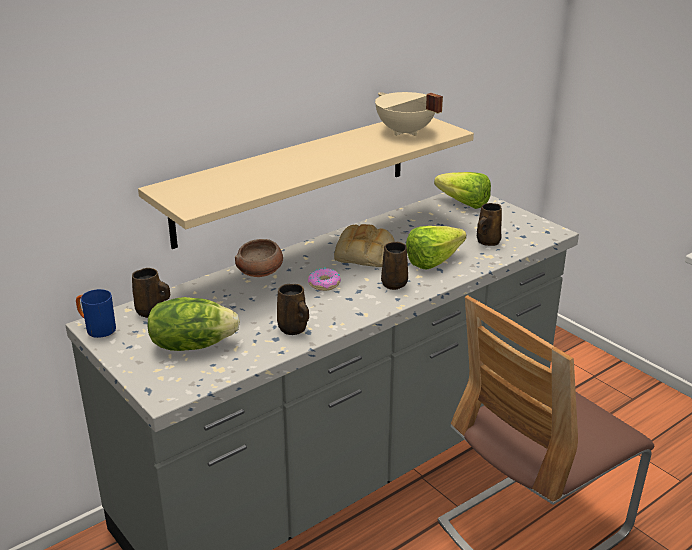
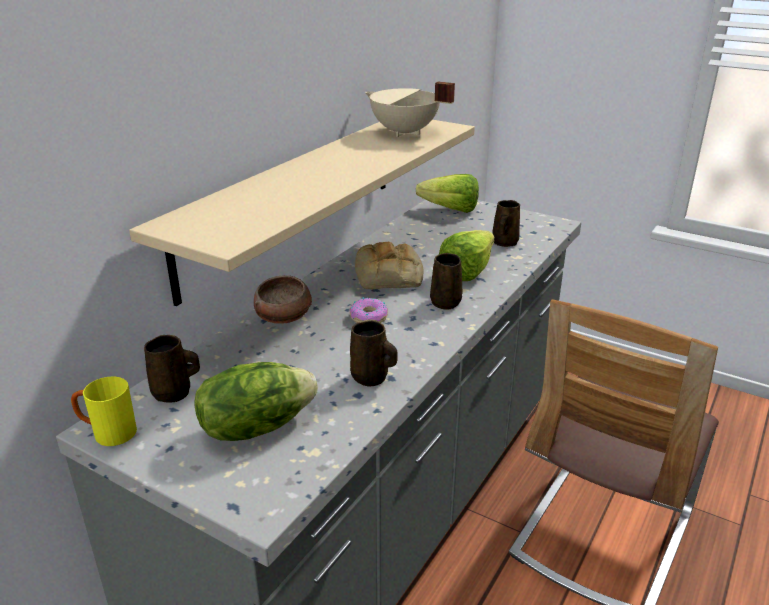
camera: 20 degrees left, 0 degrees up
blue mug [76,289,116,338] -> yellow mug [71,377,137,446]

